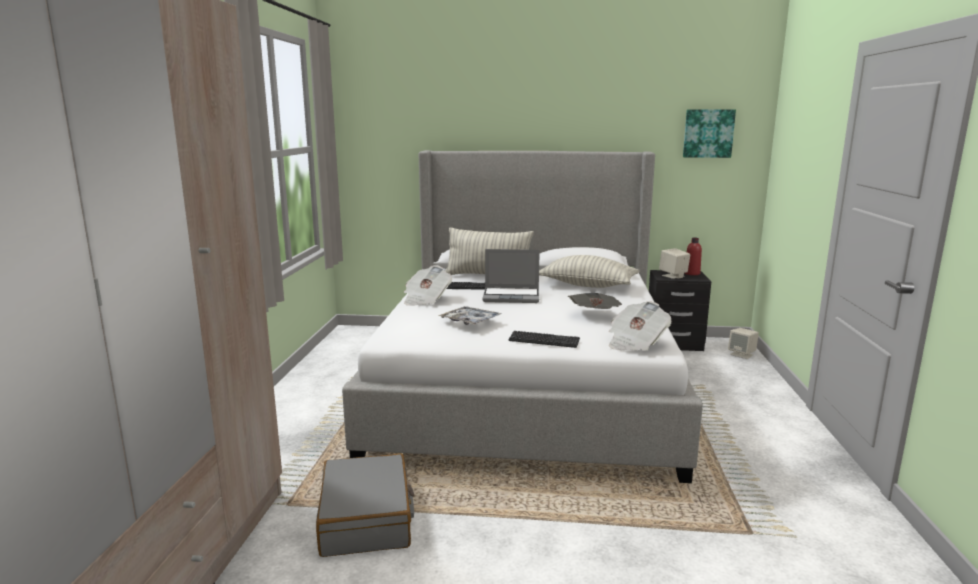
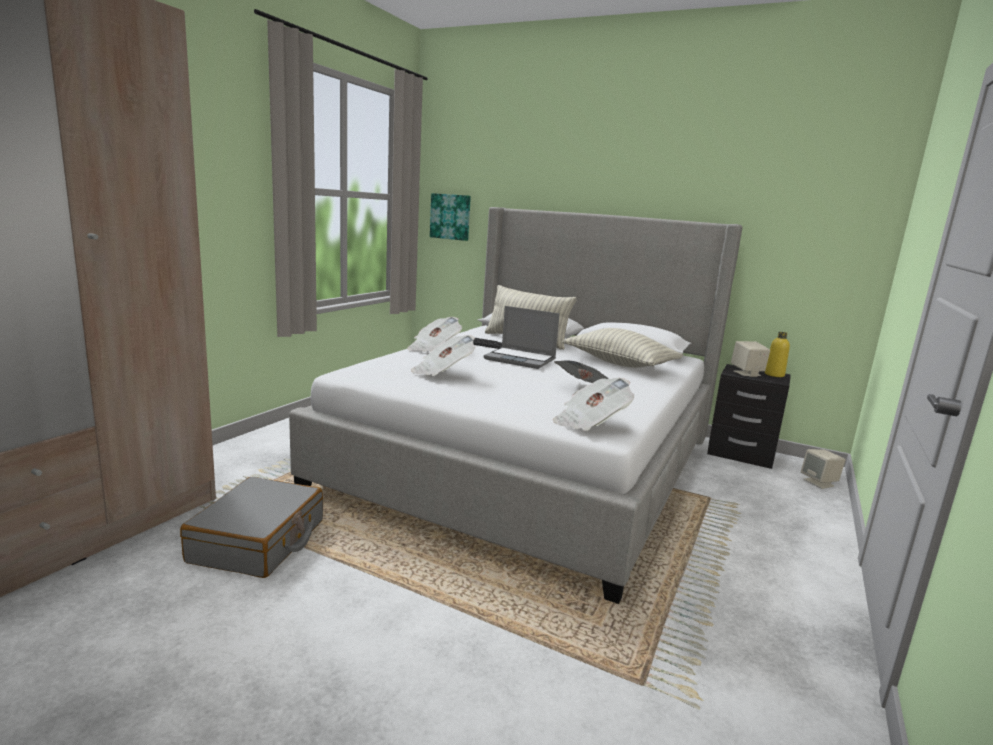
camera: 20 degrees right, 0 degrees up
tray [438,306,502,325] -> newspaper [411,335,475,376]
keyboard [508,331,580,348] -> none
picture [683,109,736,158] -> picture moved to [430,193,471,241]
red bottle [685,238,702,275] -> yellow bottle [765,332,790,377]

